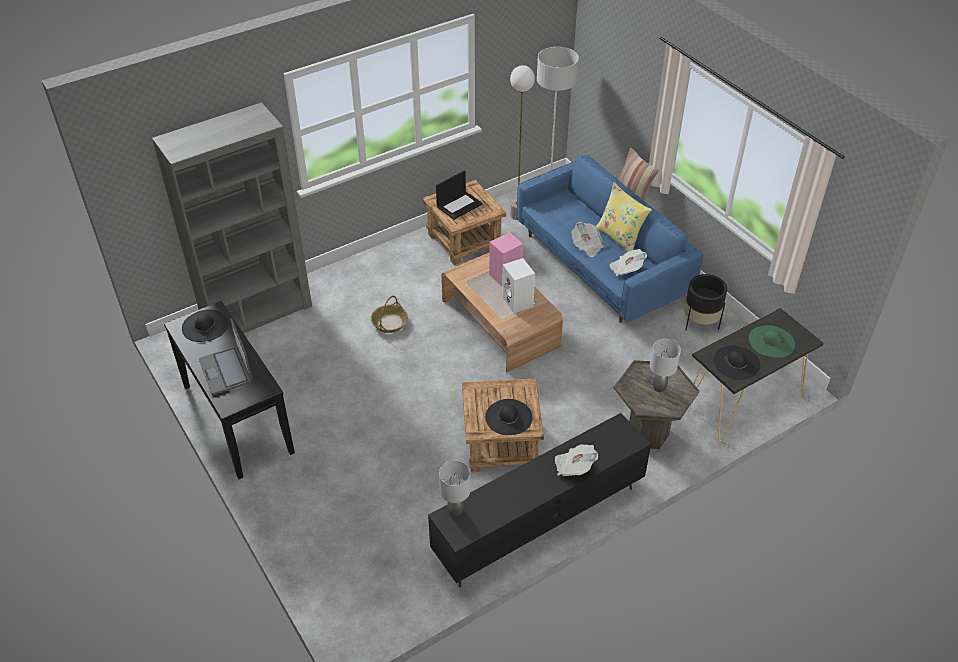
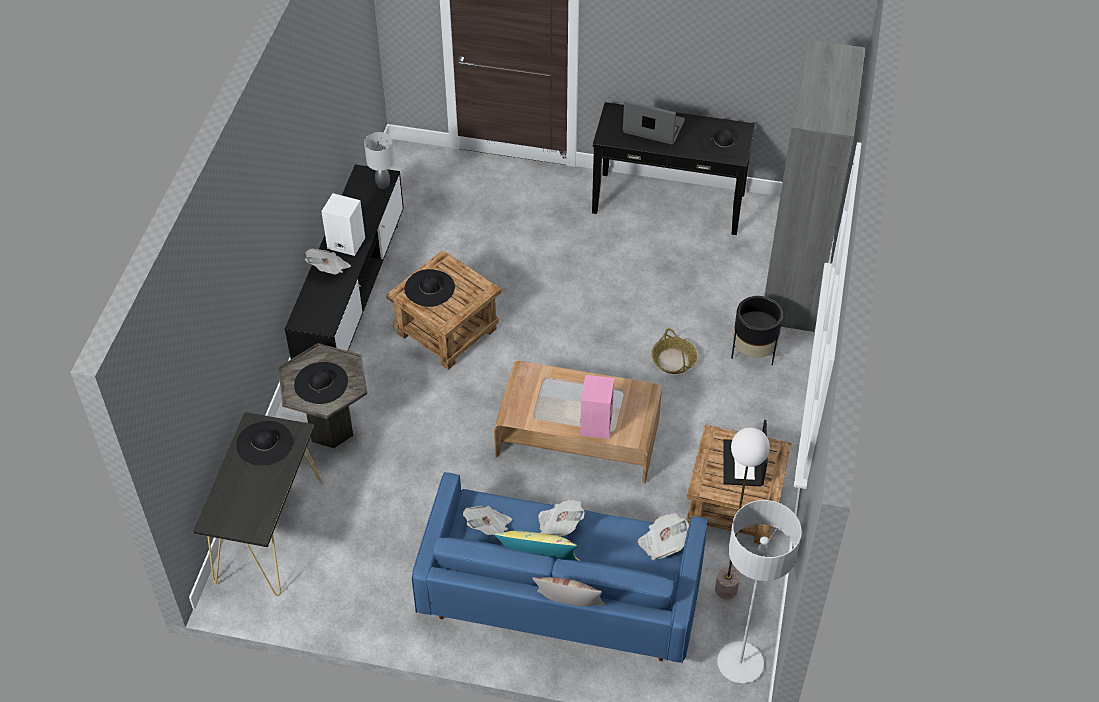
camera: 135 degrees right, 5 degrees up
white speaker [502,258,535,314] -> white speaker moved to [321,193,365,256]
grey table lamp [650,339,681,392] -> black hat [294,362,348,404]
black planter [684,274,727,331] -> black planter moved to [731,296,783,365]
green hat [749,325,795,358] -> none
none -> newspaper [638,513,689,560]

